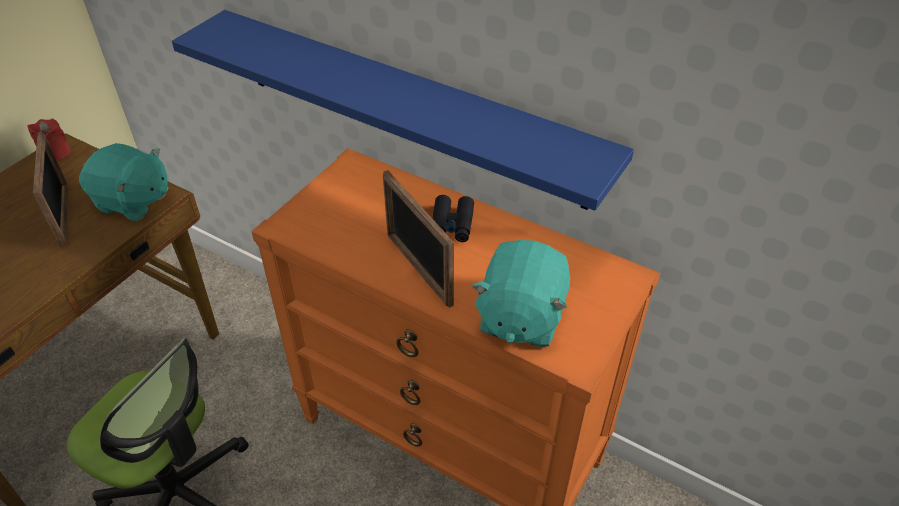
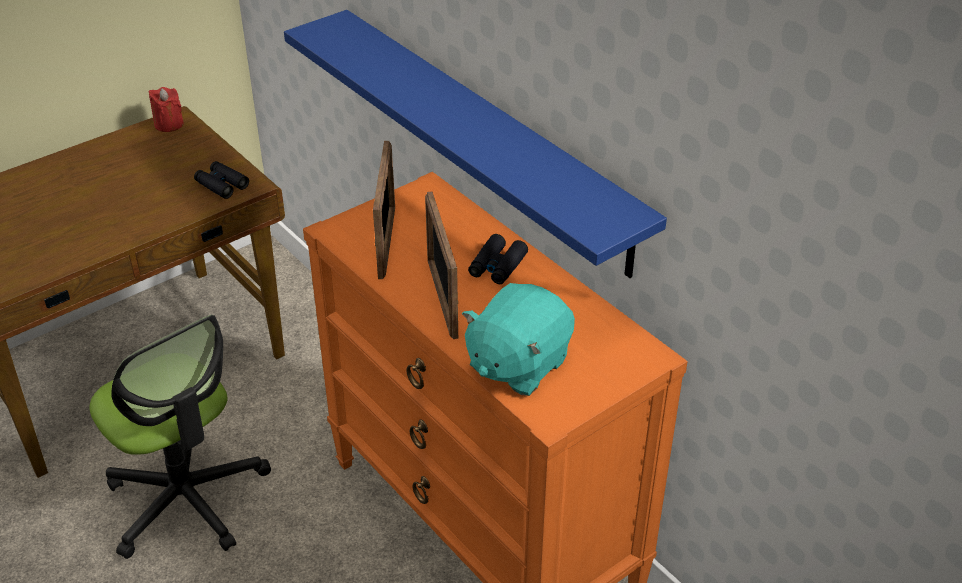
camera: 20 degrees right, 5 degrees down
picture frame [33,132,68,248] -> picture frame moved to [373,141,395,279]
turquoise plush toy [79,143,168,221] -> black binoculars [194,161,249,199]

